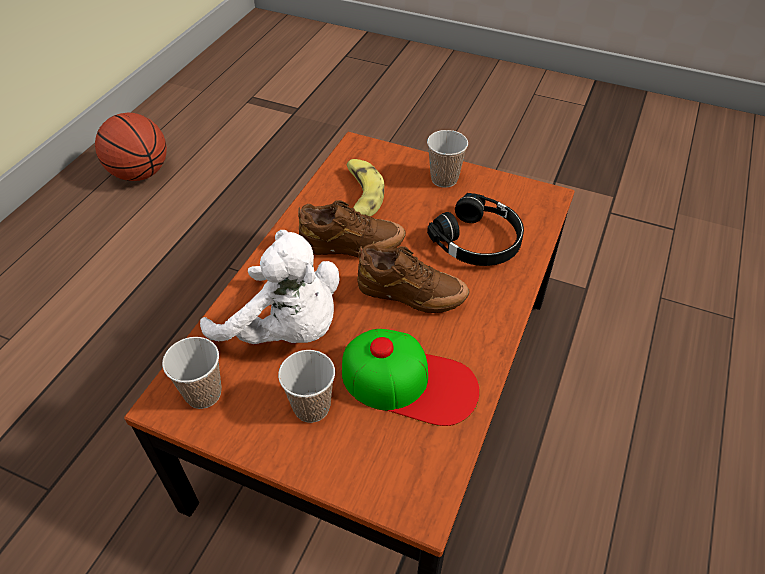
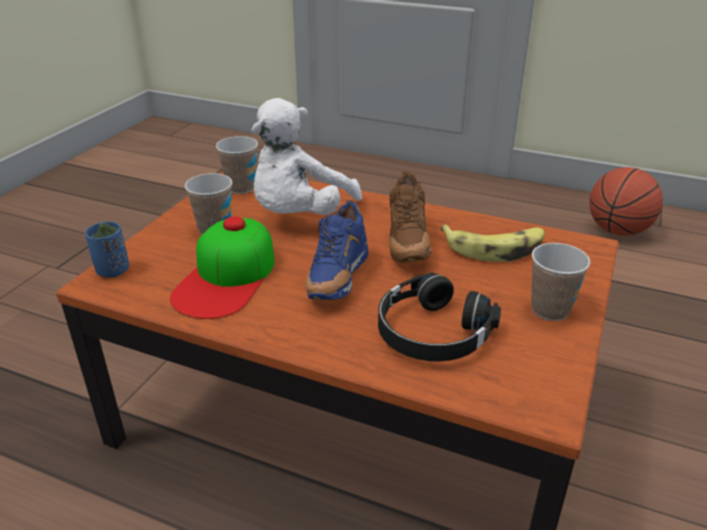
camera: 90 degrees right, 15 degrees down
brown shoe [357,244,470,313] -> blue shoe [305,200,368,300]
none -> blue cup [85,221,129,278]

